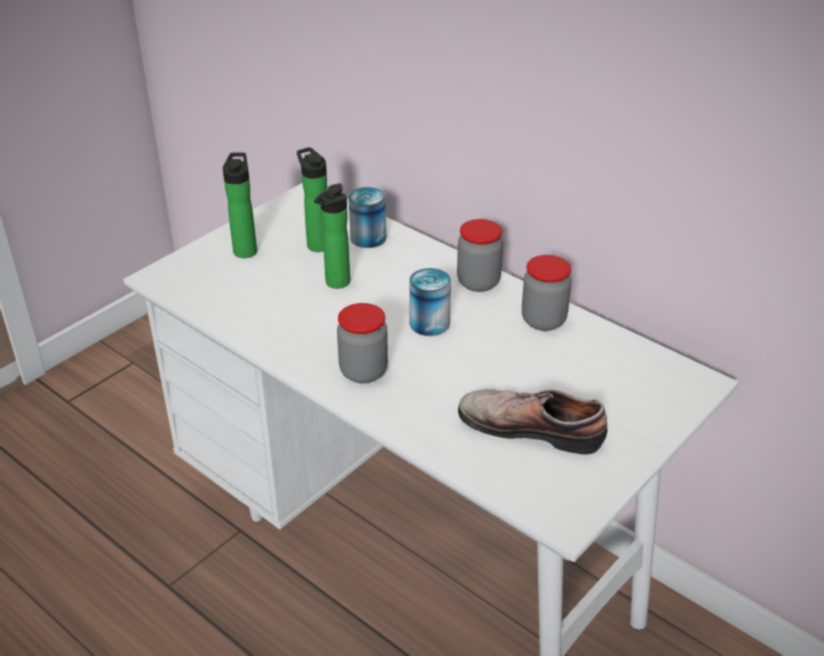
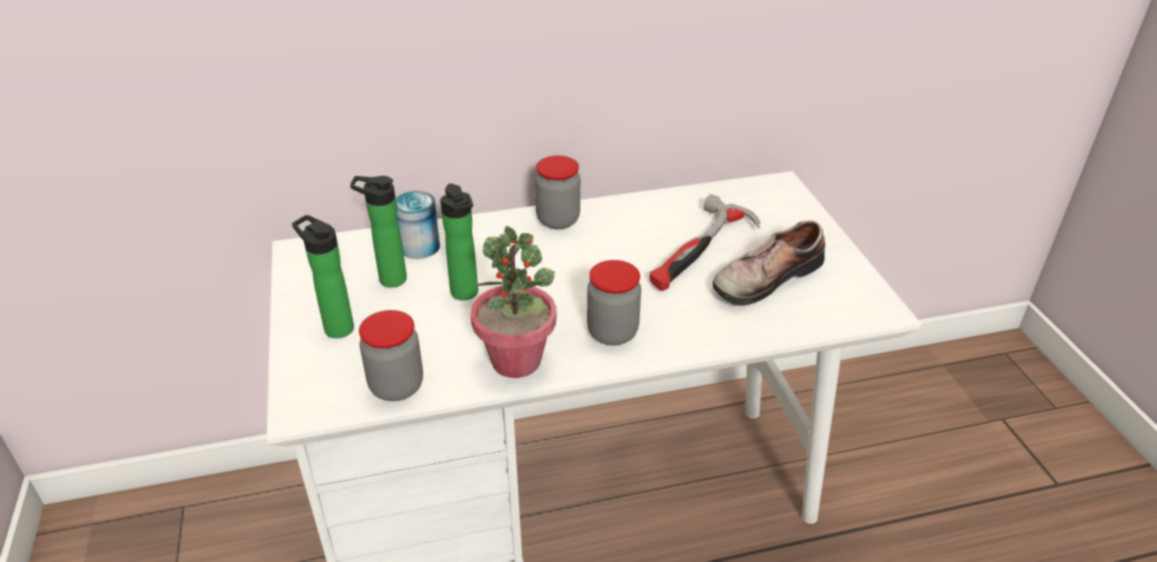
camera: 55 degrees left, 0 degrees up
can [409,268,451,336] -> none
jar [522,255,572,331] -> jar moved to [359,310,423,401]
none -> potted plant [470,226,556,378]
none -> hammer [649,194,761,291]

